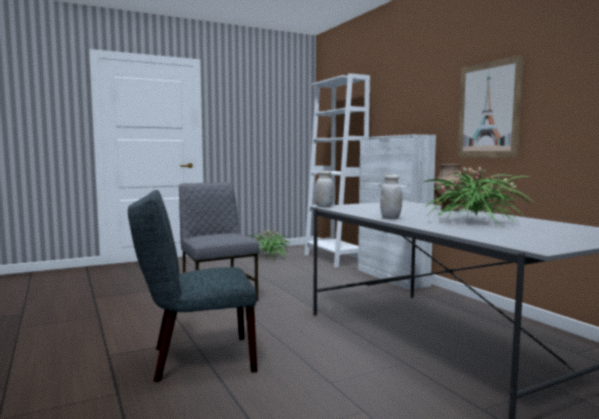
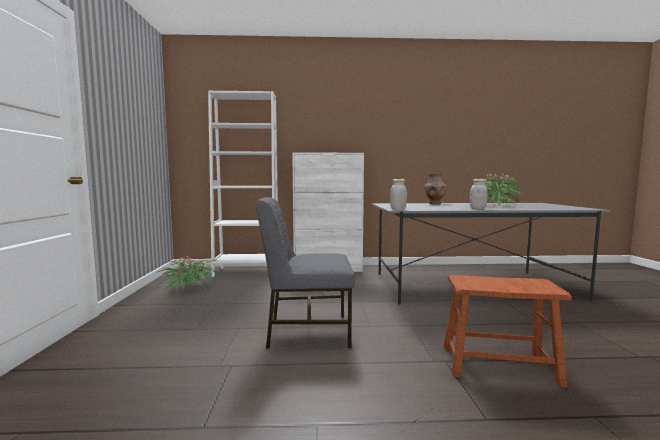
camera: 65 degrees left, 0 degrees up
grey chair [128,190,257,382] -> brown stool [443,275,572,387]
picture [458,55,524,158] -> none

